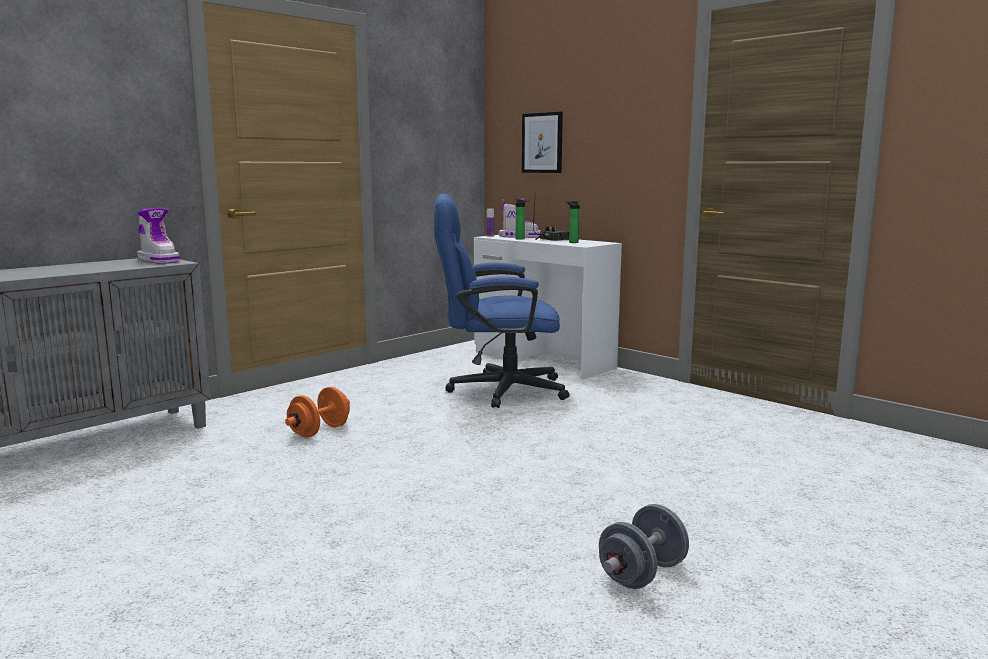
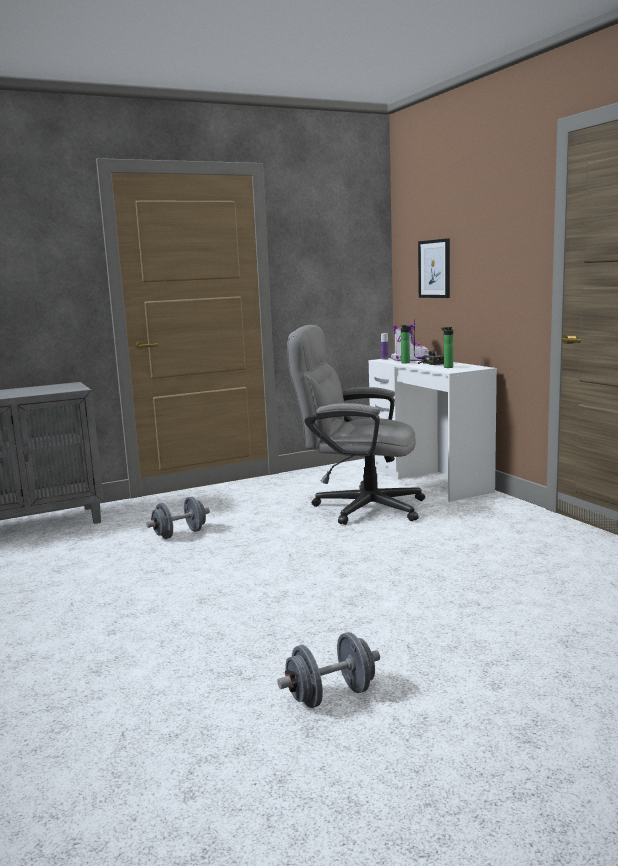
camera: 20 degrees right, 0 degrees up
boot [137,208,180,264] -> none
orange dumbbell [285,387,350,438] -> grey dumbbell [146,496,210,539]
blue office chair [434,193,569,408] -> grey office chair [287,325,425,525]

